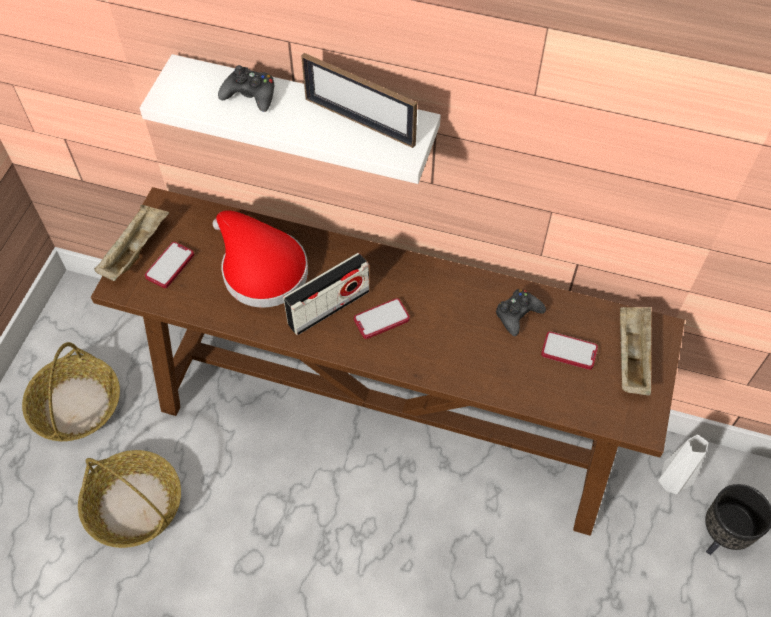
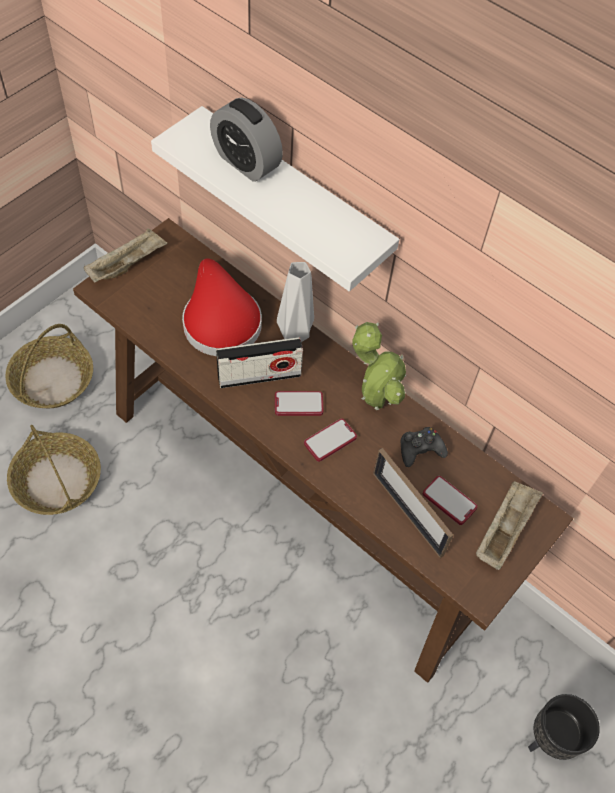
camera: 20 degrees right, 0 degrees up
phone [145,242,194,288] -> phone moved to [304,418,357,462]
black game controller [218,65,274,112] -> alarm clock [210,98,283,182]
picture frame [301,53,417,148] -> picture frame moved to [373,448,453,558]
white vase [658,435,709,494] -> white vase moved to [277,262,314,342]
none -> potted plant [352,322,406,410]

